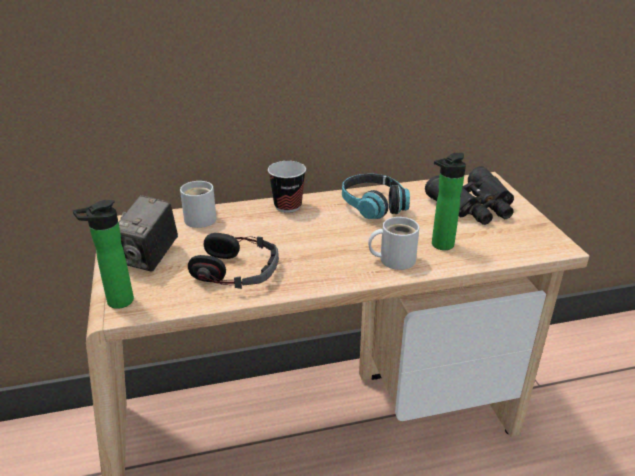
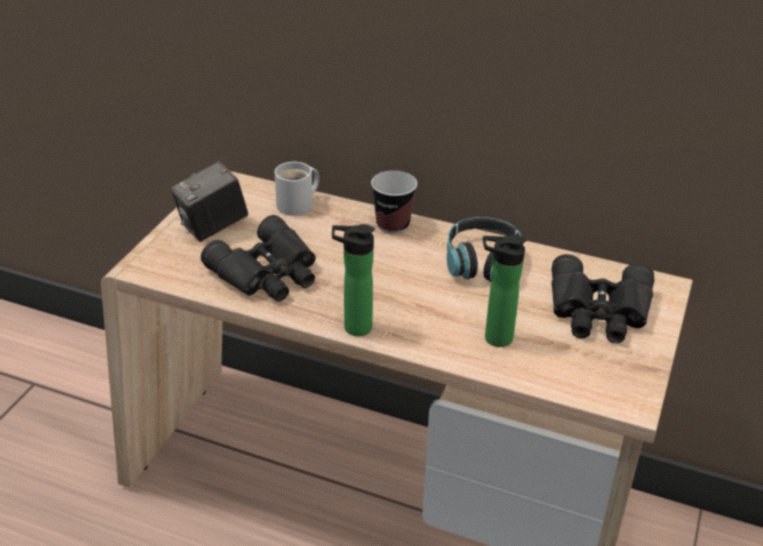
camera: 35 degrees right, 5 degrees up
bottle [73,200,134,309] -> bottle moved to [332,224,375,336]
headphones [188,233,279,289] -> black binoculars [201,215,316,301]
white mug [368,217,420,270] -> none

